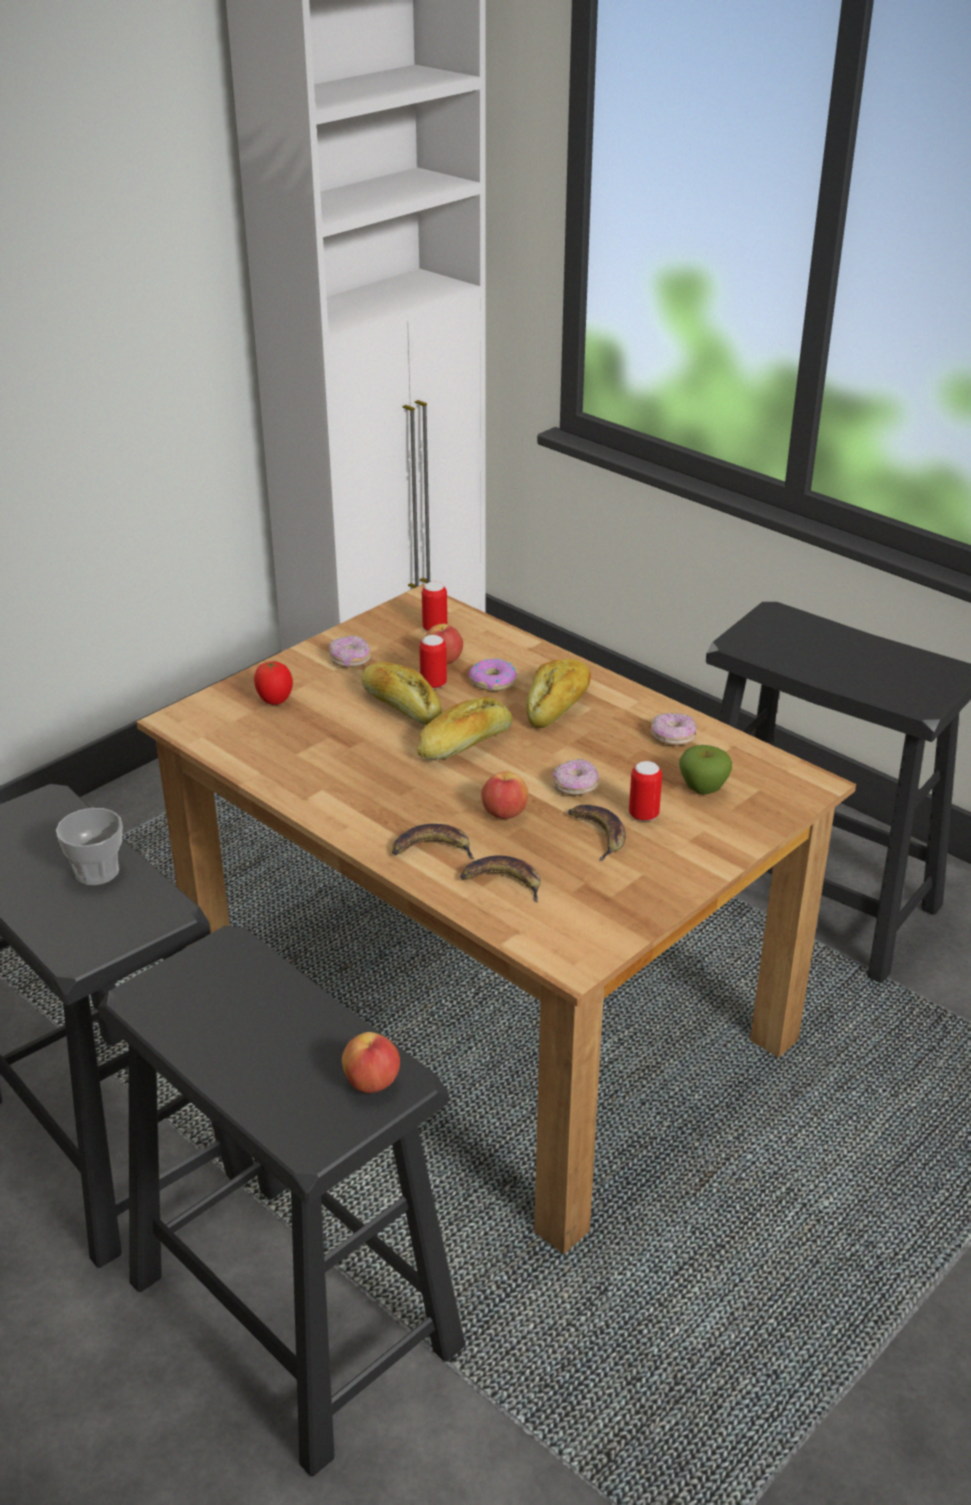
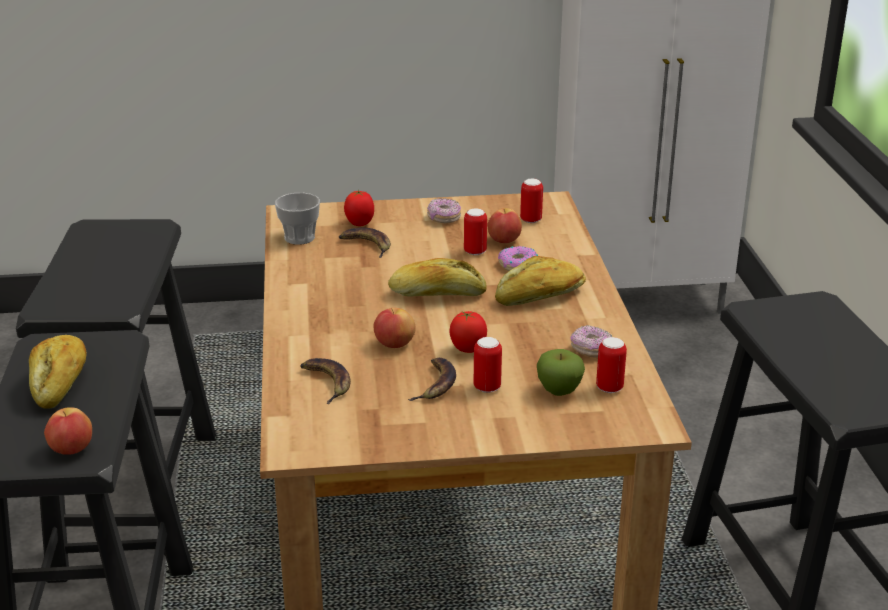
camera: 40 degrees right, 5 degrees down
cup [56,808,122,885] -> cup moved to [275,193,320,245]
bread [361,662,441,725] -> bread moved to [29,335,87,409]
banana [392,824,474,859] -> banana moved to [338,228,391,258]
donut [552,759,599,796] -> tomato [449,311,487,353]
none -> can [596,337,627,393]

